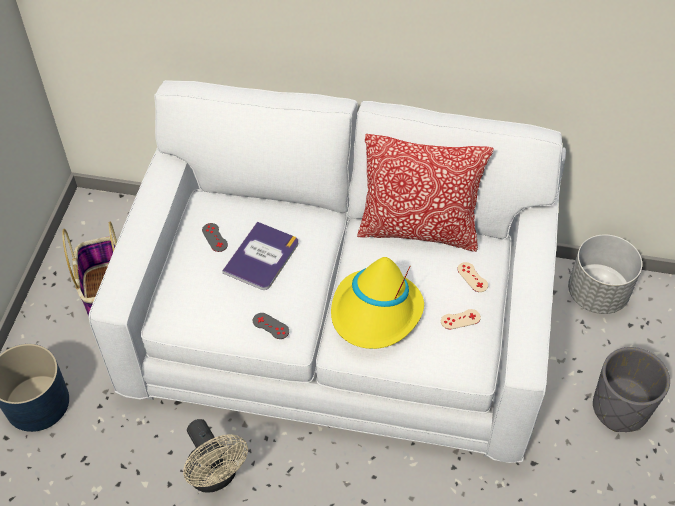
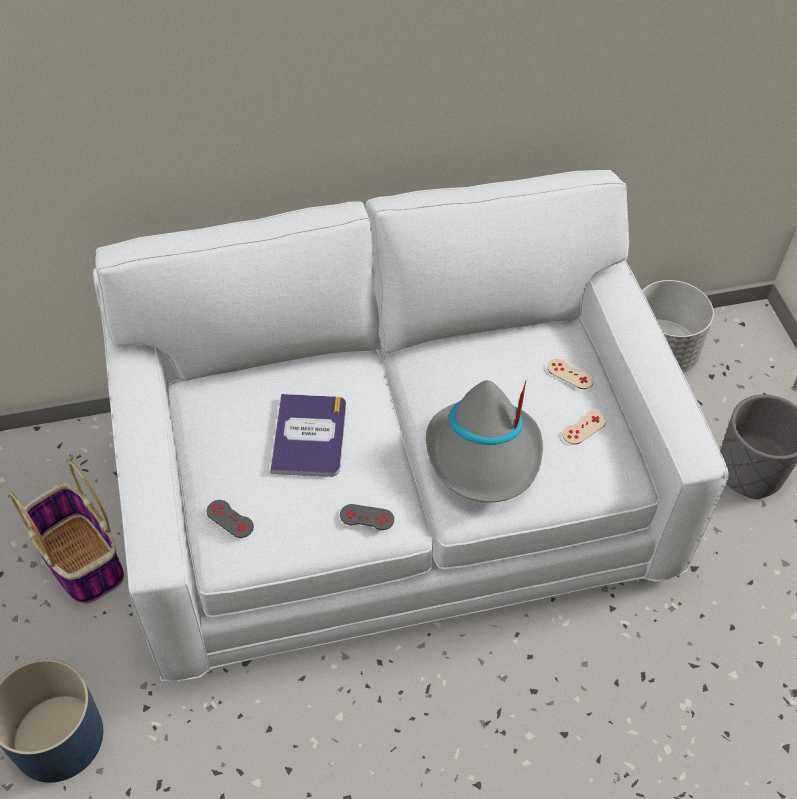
camera: 25 degrees left, 0 degrees up
beige fan [183,419,248,493] -> none
grey game controller [202,223,228,252] -> grey game controller moved to [206,500,254,538]
yellow hat [331,257,424,349] -> grey hat [426,380,543,502]
pillow [357,134,493,252] -> none

